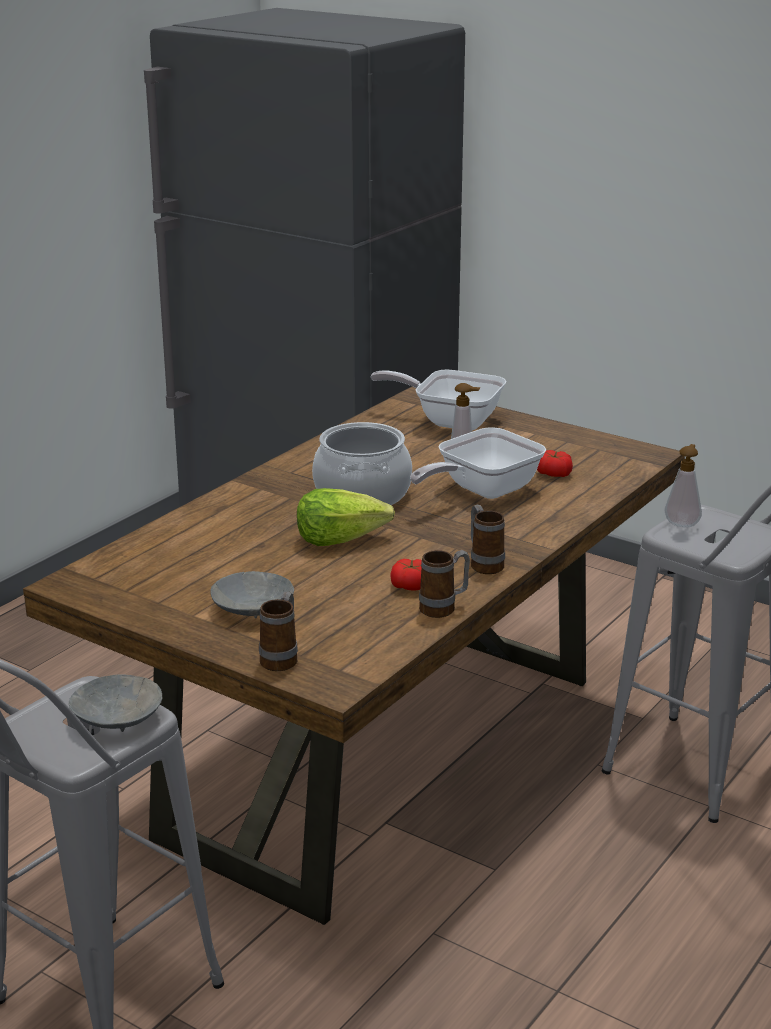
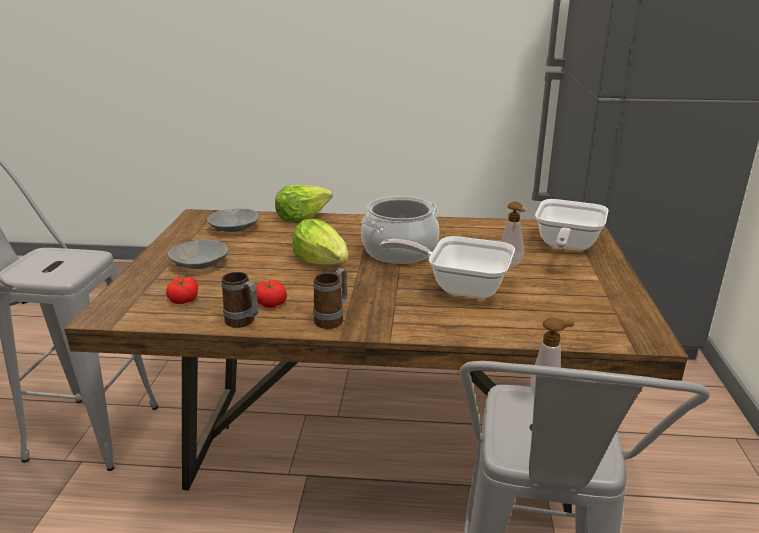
camera: 60 degrees right, 0 degrees up
grey bowl [69,674,163,732] -> grey bowl moved to [207,209,259,232]
mug [259,592,298,671] -> none
frying pan [370,370,506,430] -> frying pan turned 150 degrees counterclockwise [535,199,609,251]
tomato [537,450,573,477] -> tomato moved to [166,277,198,304]
none -> lettuce [275,185,333,223]

